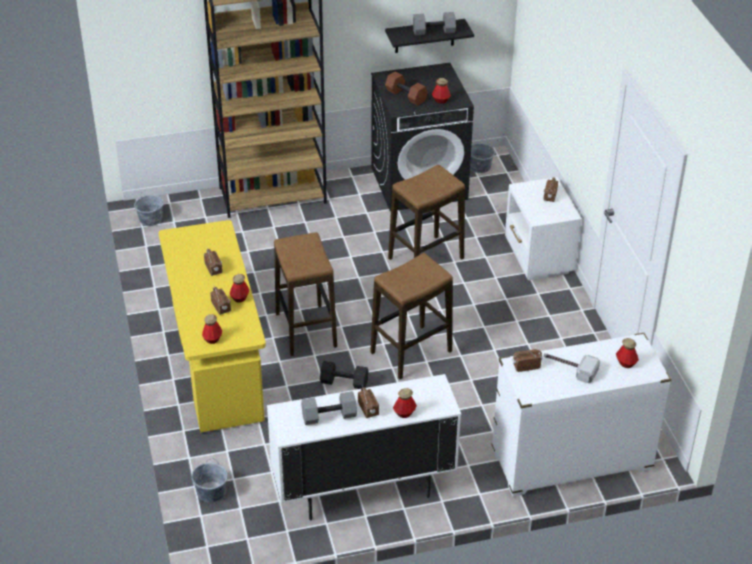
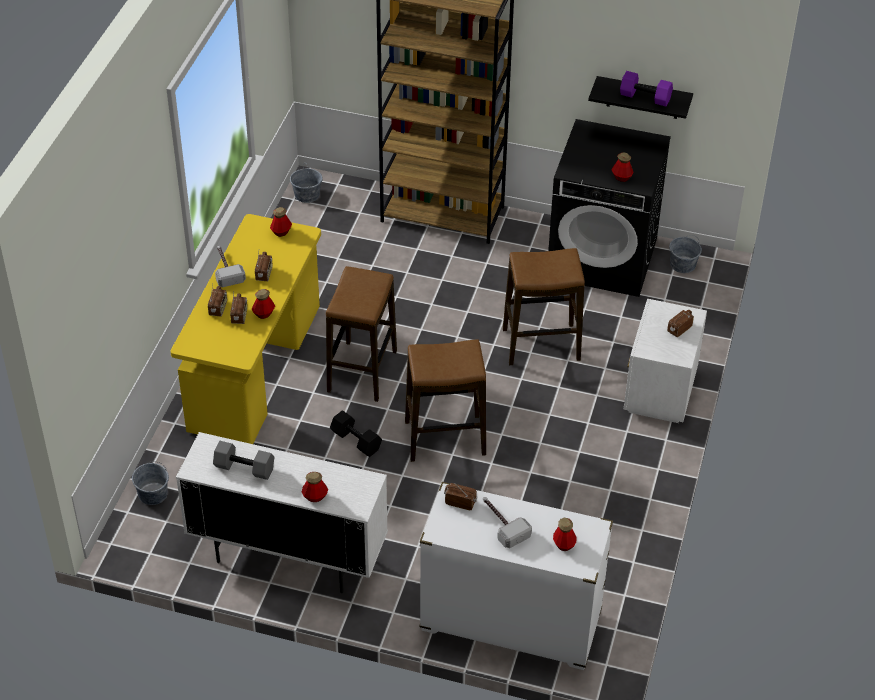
camera: 30 degrees right, 5 degrees up
bottle [202,314,222,344] -> bottle moved to [270,207,292,237]
radio [358,387,379,418] -> radio moved to [208,284,227,317]
brown dumbbell [385,71,428,106] -> none
grey dumbbell [413,12,456,35] -> purple dumbbell [620,71,673,107]
none -> hammer [215,245,246,287]

